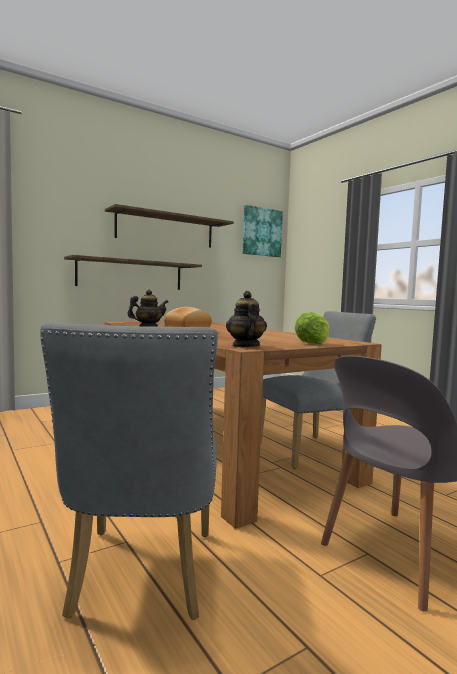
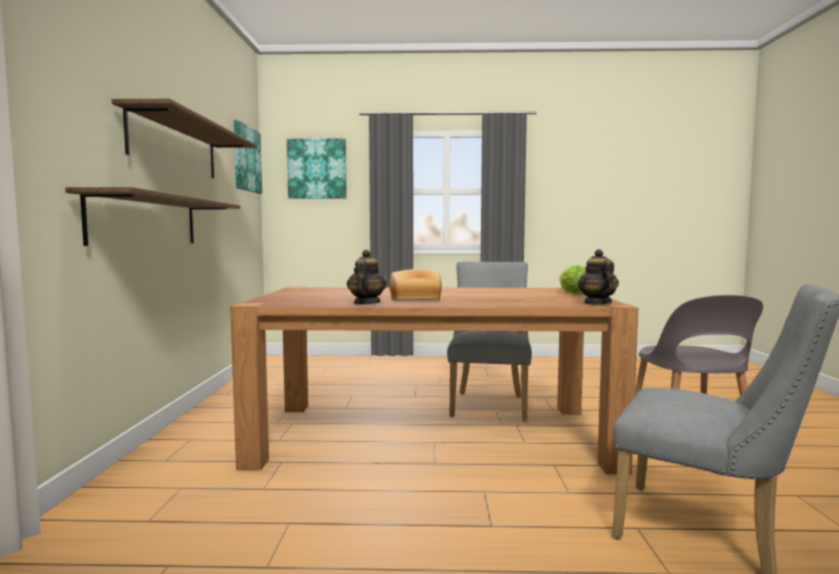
camera: 55 degrees left, 0 degrees up
teapot [226,291,267,347] -> teapot turned 60 degrees clockwise [578,249,619,304]
none -> picture [287,138,347,199]

